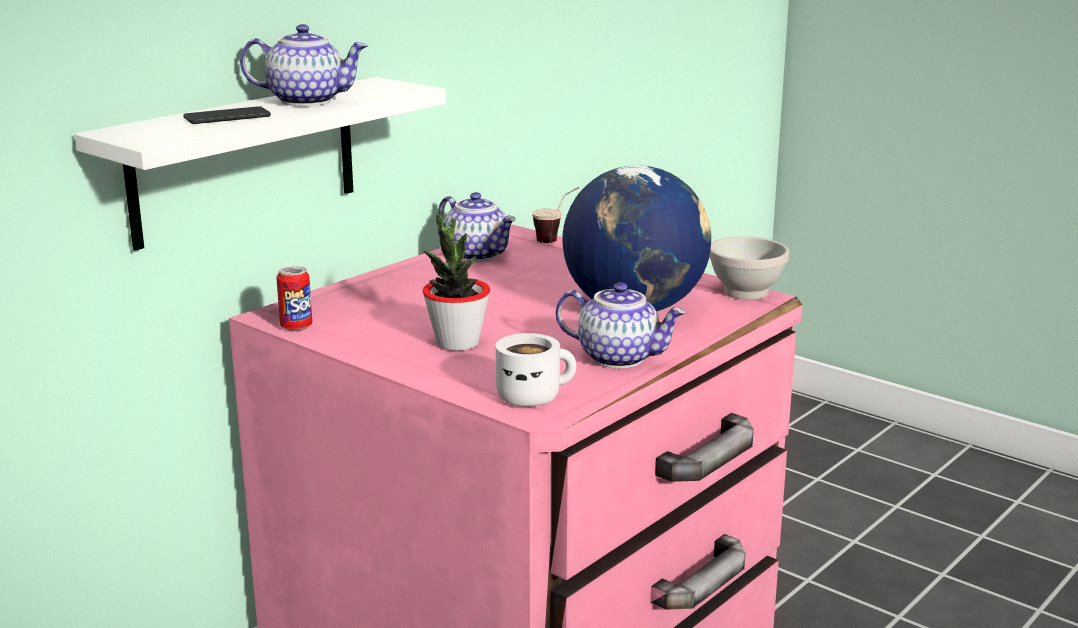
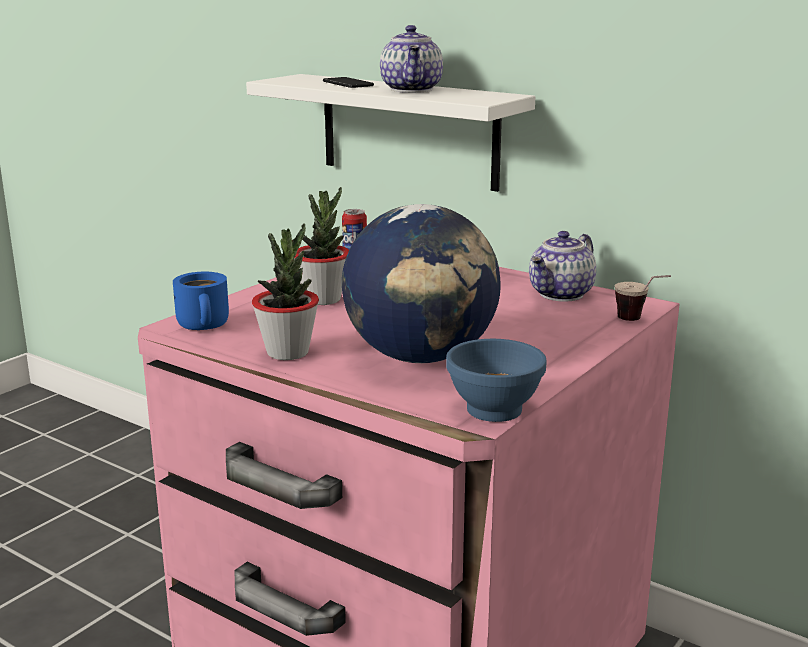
camera: 85 degrees right, 0 degrees up
white mug [496,333,576,407] -> blue mug [173,272,229,330]
teapot [556,282,686,368] -> potted plant [252,224,319,360]
white bowl [709,236,789,300] -> blue bowl [446,339,546,422]

